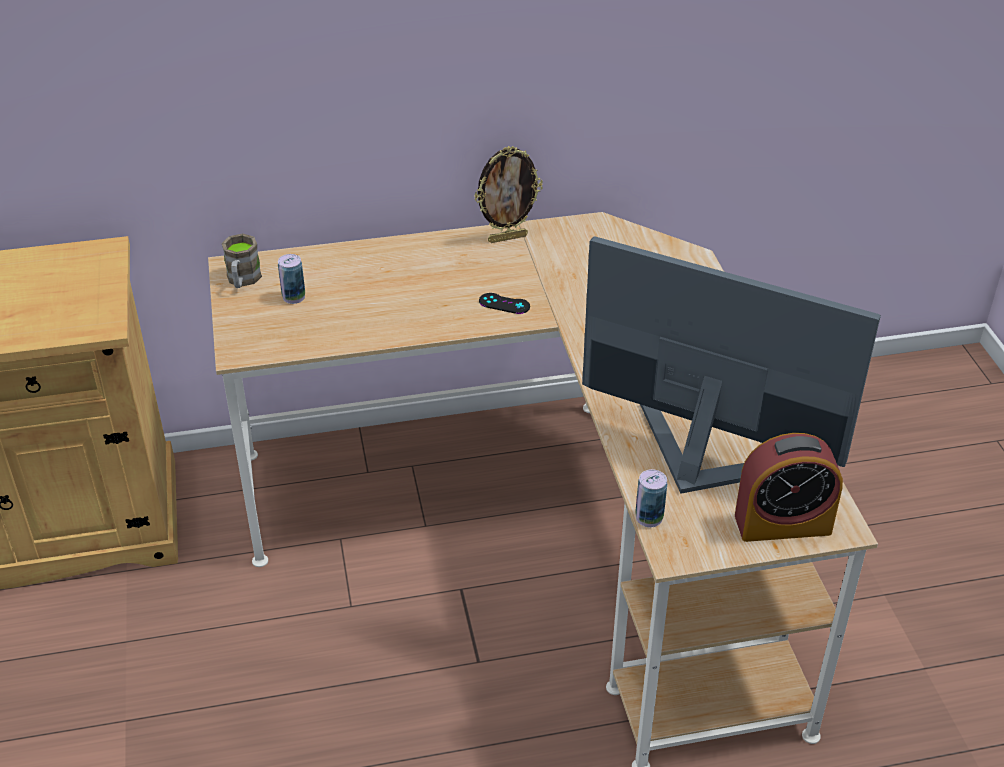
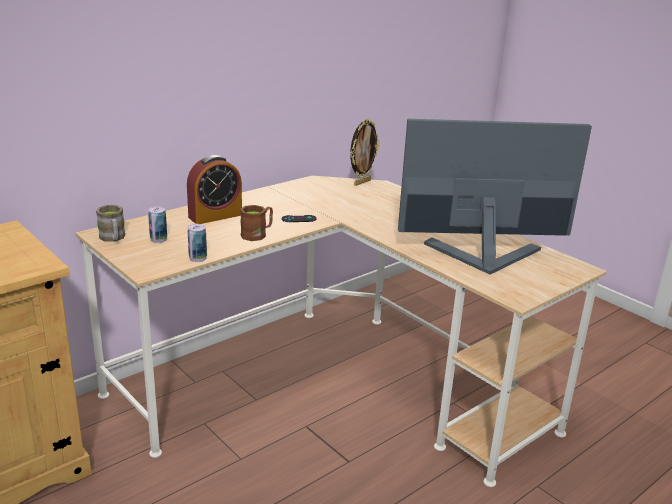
camera: 30 degrees left, 15 degrees down
picture frame [474,146,543,243] -> picture frame moved to [350,118,379,186]
can [635,469,667,527] -> can moved to [188,224,207,262]
alarm clock [735,433,843,542] -> alarm clock moved to [187,155,242,224]
none -> brown mug [240,205,273,241]

